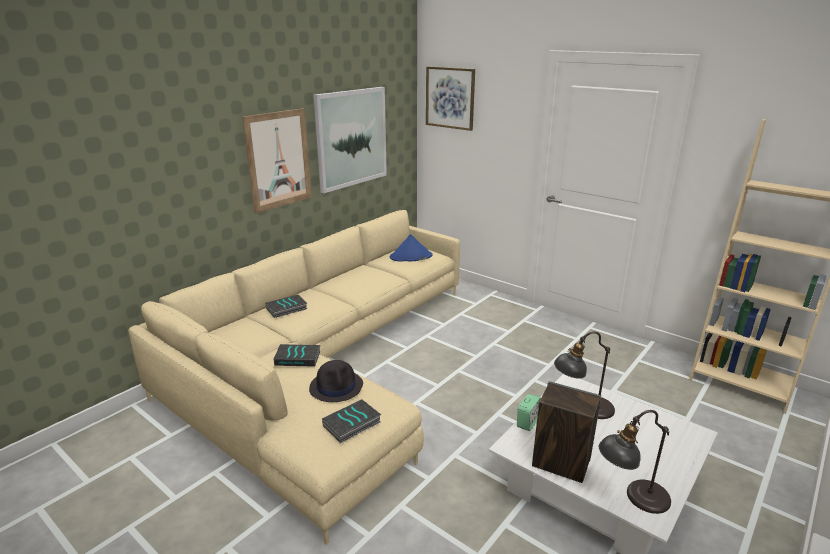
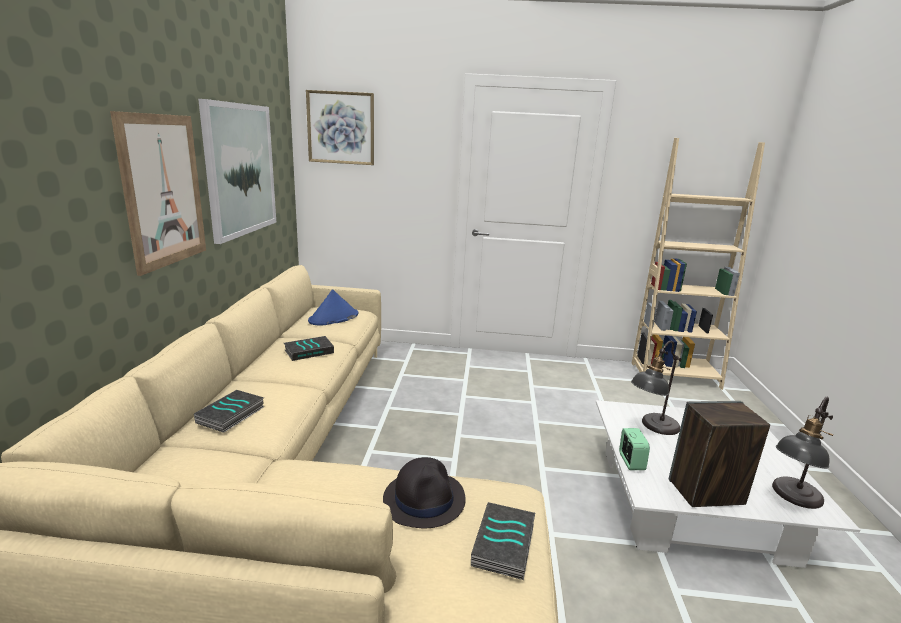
camera: 35 degrees left, 5 degrees down
book [274,344,321,367] -> book moved to [284,336,334,361]

